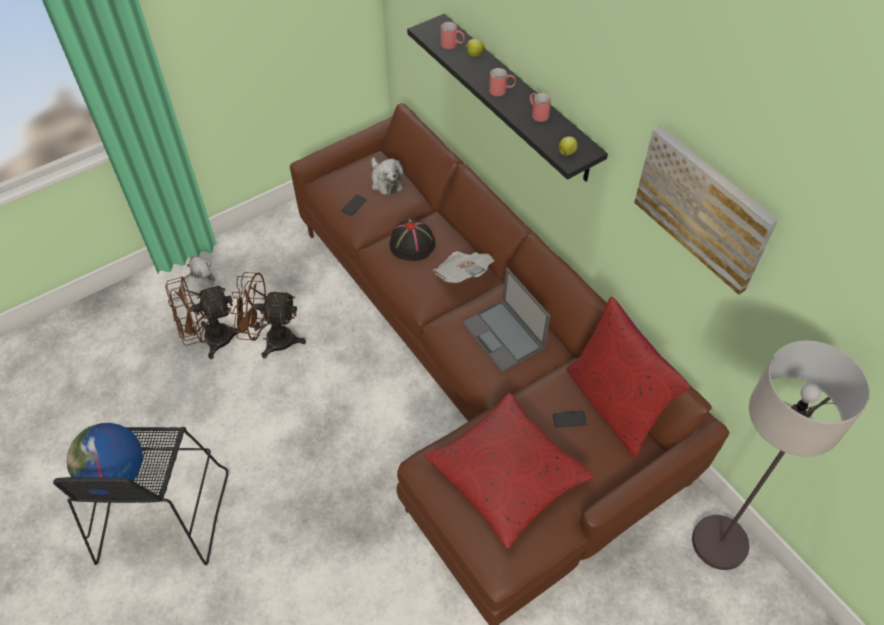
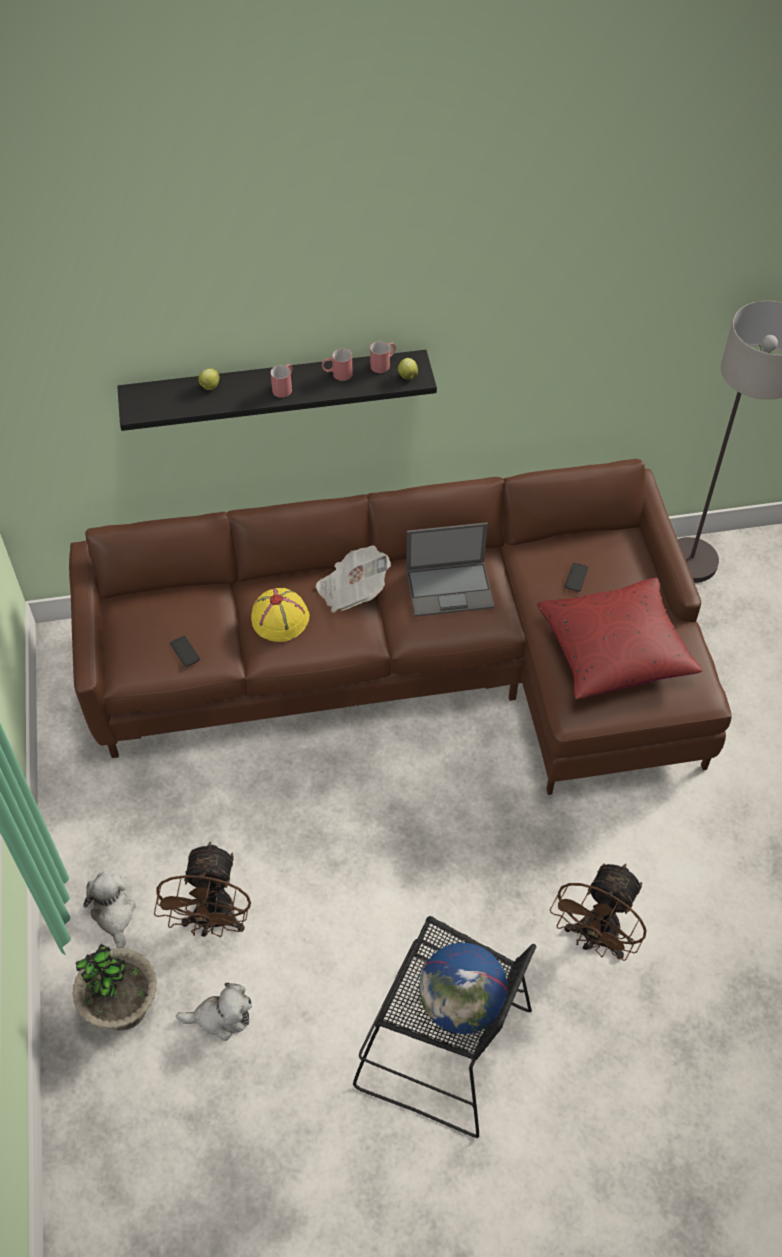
camera: 65 degrees left, 0 degrees up
brown fan [230,272,306,359] -> brown fan moved to [550,863,647,961]
plush toy [371,157,405,195] -> plush toy moved to [176,983,252,1041]
black hat [389,219,436,261] -> yellow hat [251,588,310,642]
red mug [441,22,465,49] -> red mug moved to [370,341,396,373]
red pillow [566,296,690,458] -> none
picture [634,126,778,295] -> none
none -> potted plant [73,944,157,1030]

